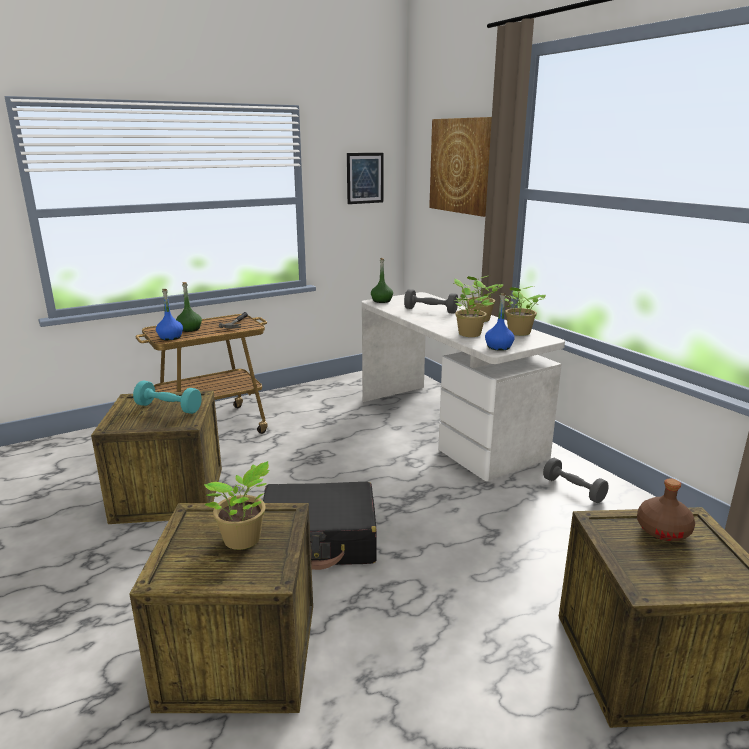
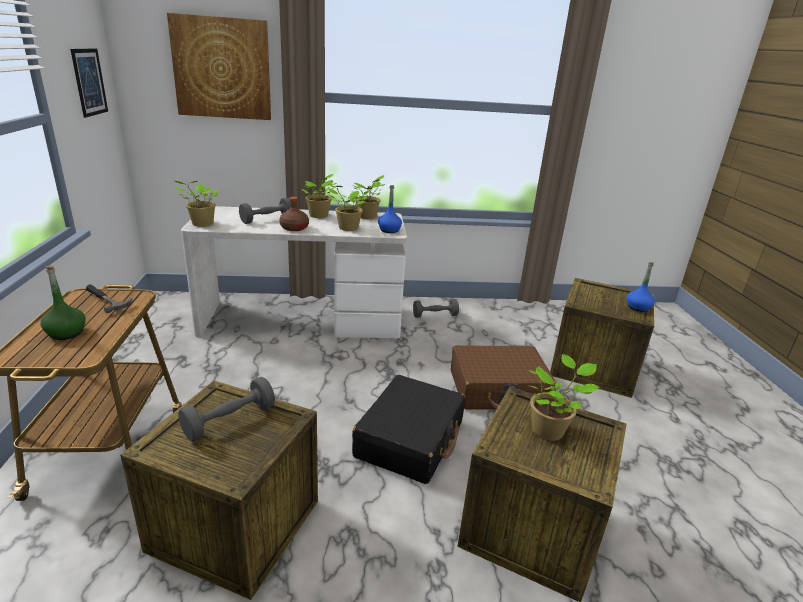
camera: 65 degrees left, 5 degrees up
turquoise dumbbell [133,381,202,414] -> grey dumbbell [178,377,275,442]
blue bottle [156,289,183,340] -> blue bottle moved to [627,262,655,312]
green bottle [371,258,393,303] -> potted plant [173,180,219,227]
brown bottle [637,478,695,541] -> brown bottle moved to [279,197,309,231]
none -> brown suitcase [451,345,556,409]

